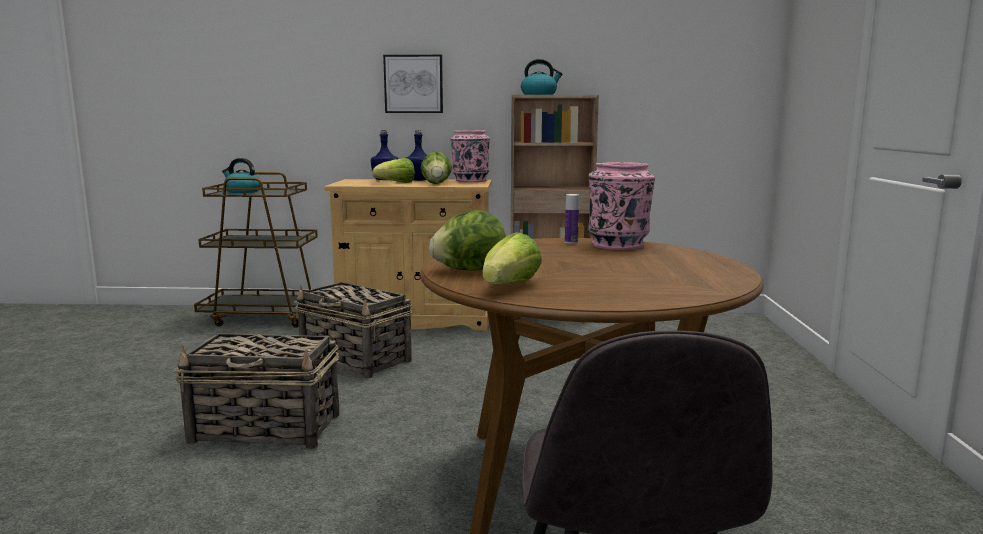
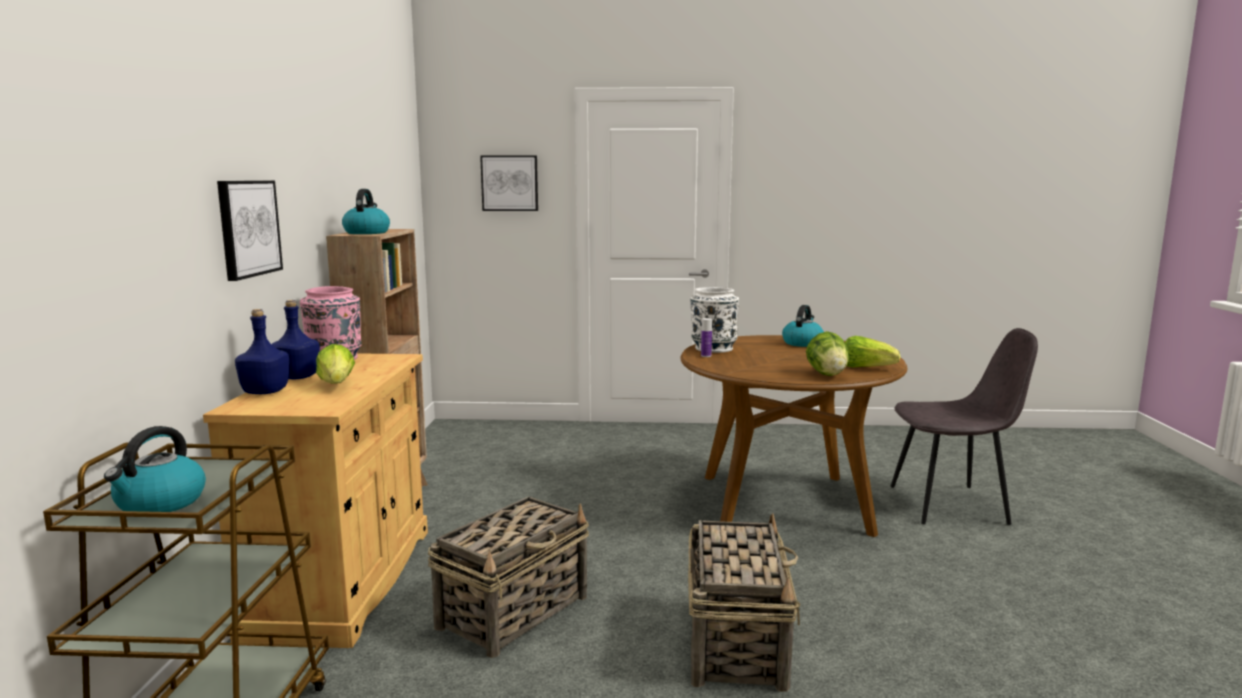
camera: 90 degrees left, 0 degrees up
lettuce [420,151,452,184] -> none
pink vase [588,162,655,250] -> white vase [690,287,739,353]
none -> picture [480,155,538,211]
none -> kettle [782,305,824,347]

